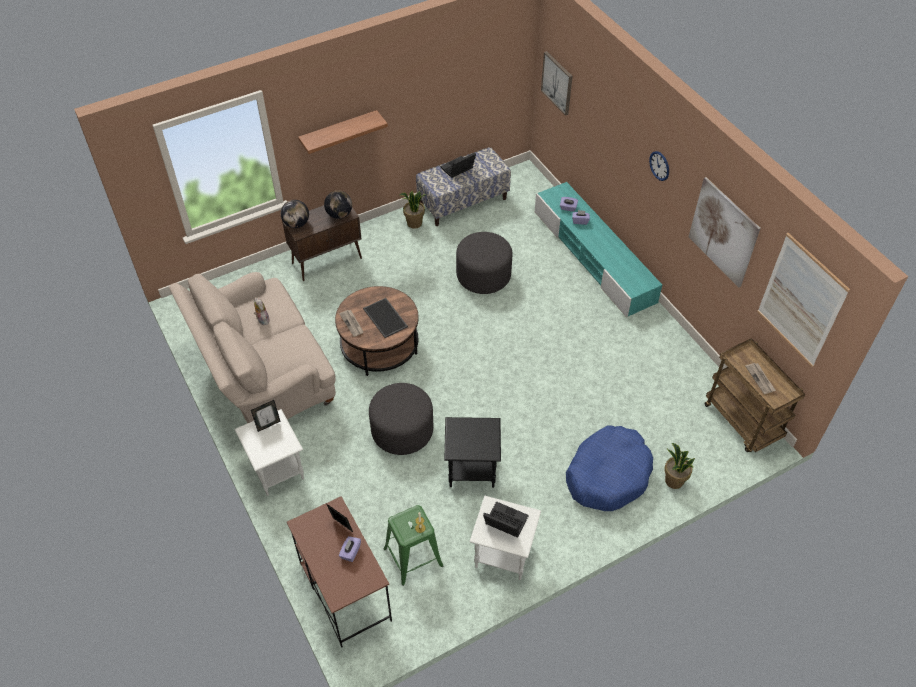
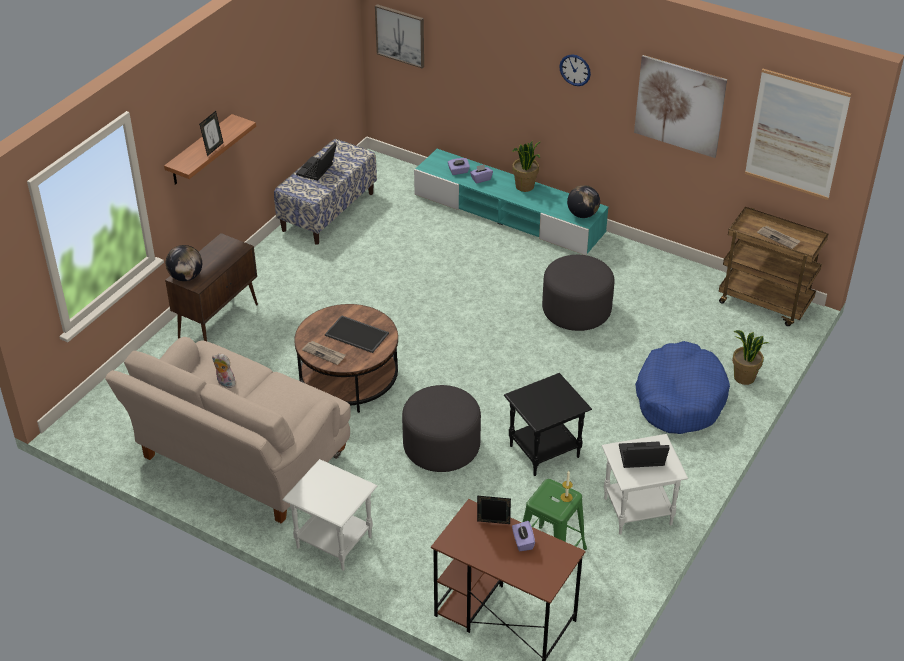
camera: 30 degrees left, 10 degrees down
picture frame [251,400,281,432] -> picture frame moved to [199,111,223,156]
globe [324,191,352,219] -> globe moved to [567,185,600,218]
potted plant [399,191,426,229] -> potted plant moved to [512,141,540,192]
grey ottoman [456,232,512,294] -> grey ottoman moved to [542,255,614,331]

